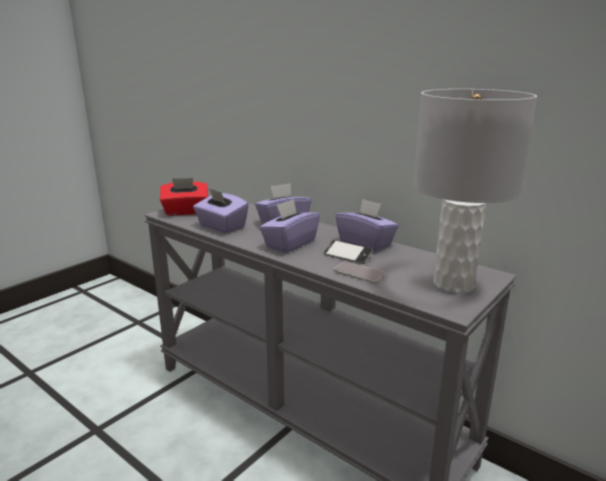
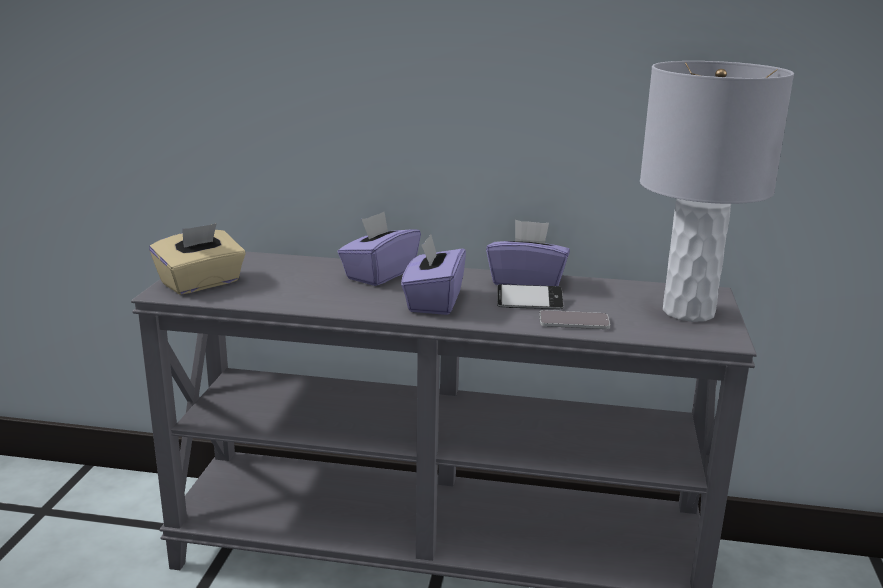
camera: 30 degrees left, 0 degrees up
red tissue box [160,178,208,216] -> beige tissue box [149,223,246,295]
purple tissue box [193,188,249,233] -> none

